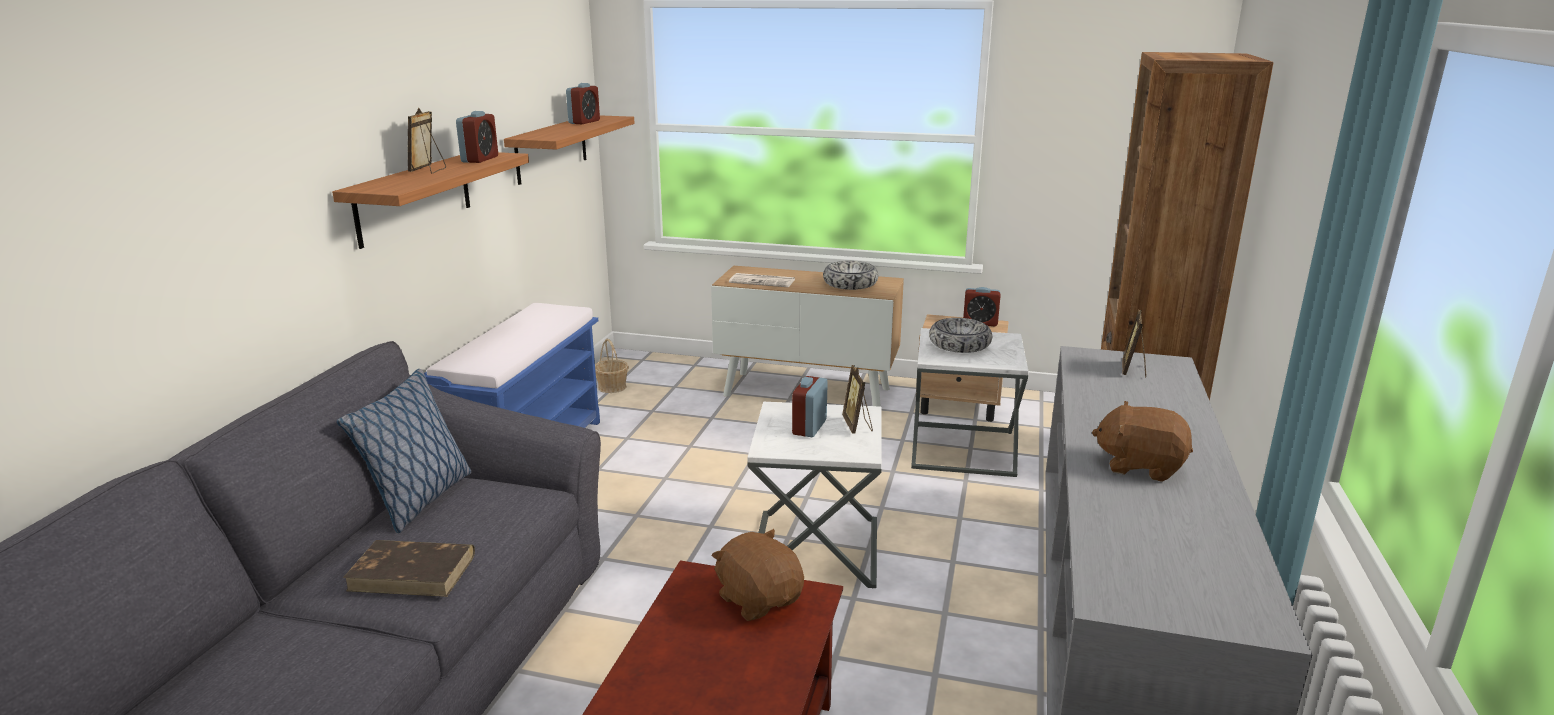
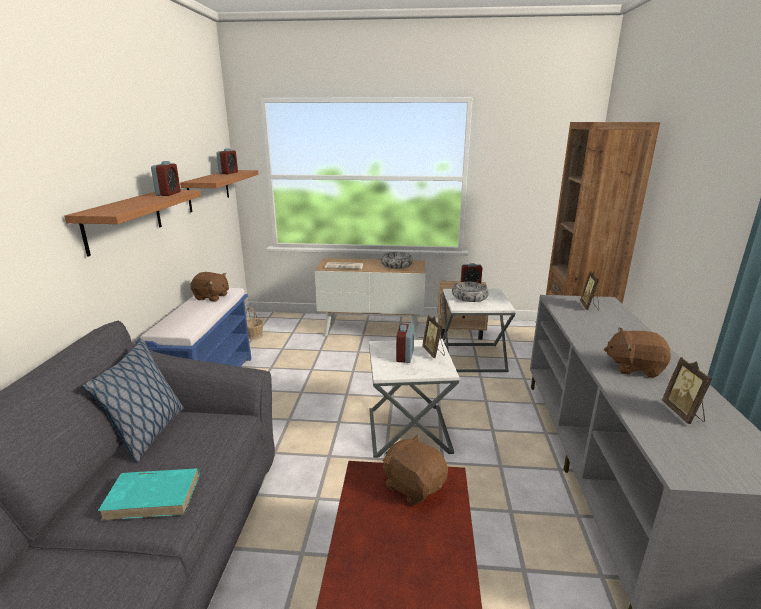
camera: 10 degrees left, 0 degrees up
brown book [343,540,475,597] -> turquoise book [98,468,199,521]
picture frame [408,108,446,173] -> picture frame moved to [662,357,712,424]
none -> brown plush toy [190,272,229,301]

